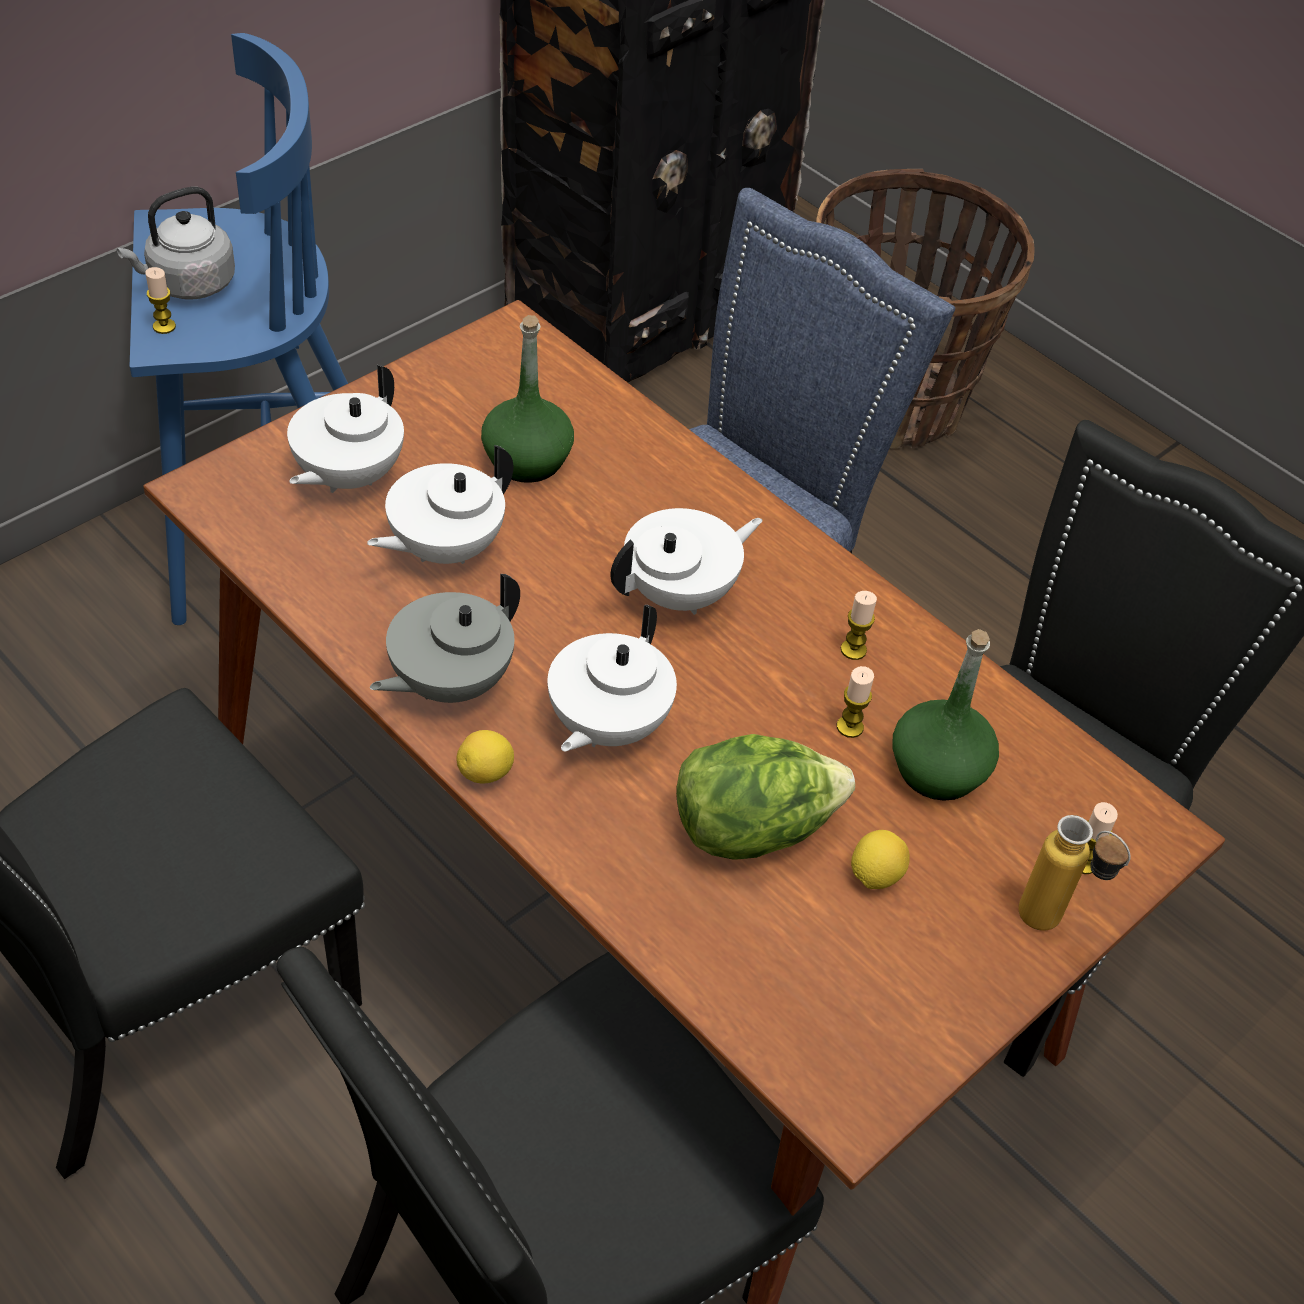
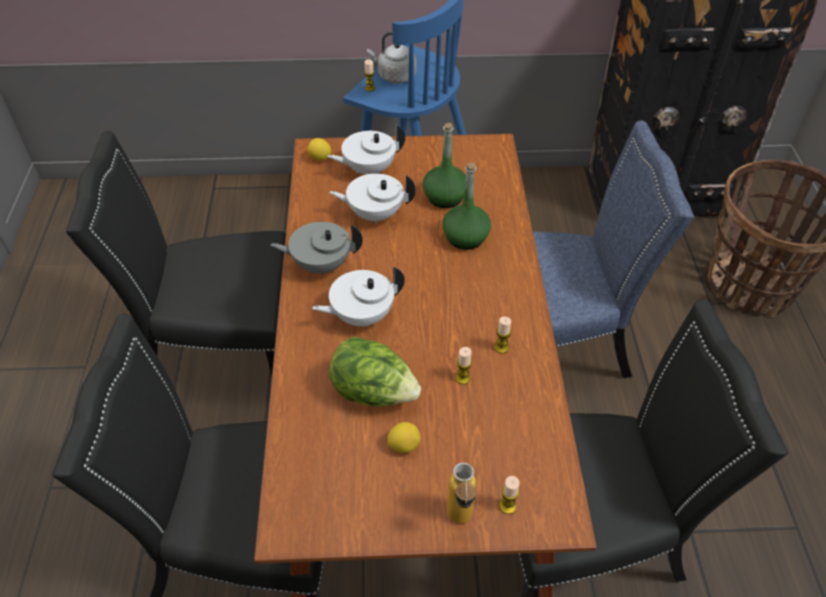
camera: 45 degrees right, 0 degrees up
lemon [456,730,514,784] -> lemon moved to [307,138,332,161]
white teapot [610,508,762,615] -> none
green bottle [892,629,999,801] -> green bottle moved to [442,162,491,250]

